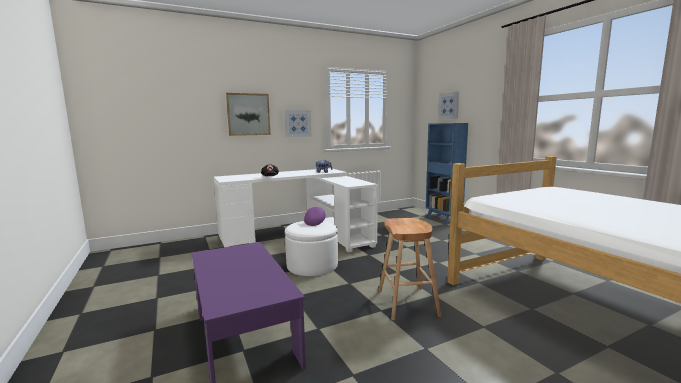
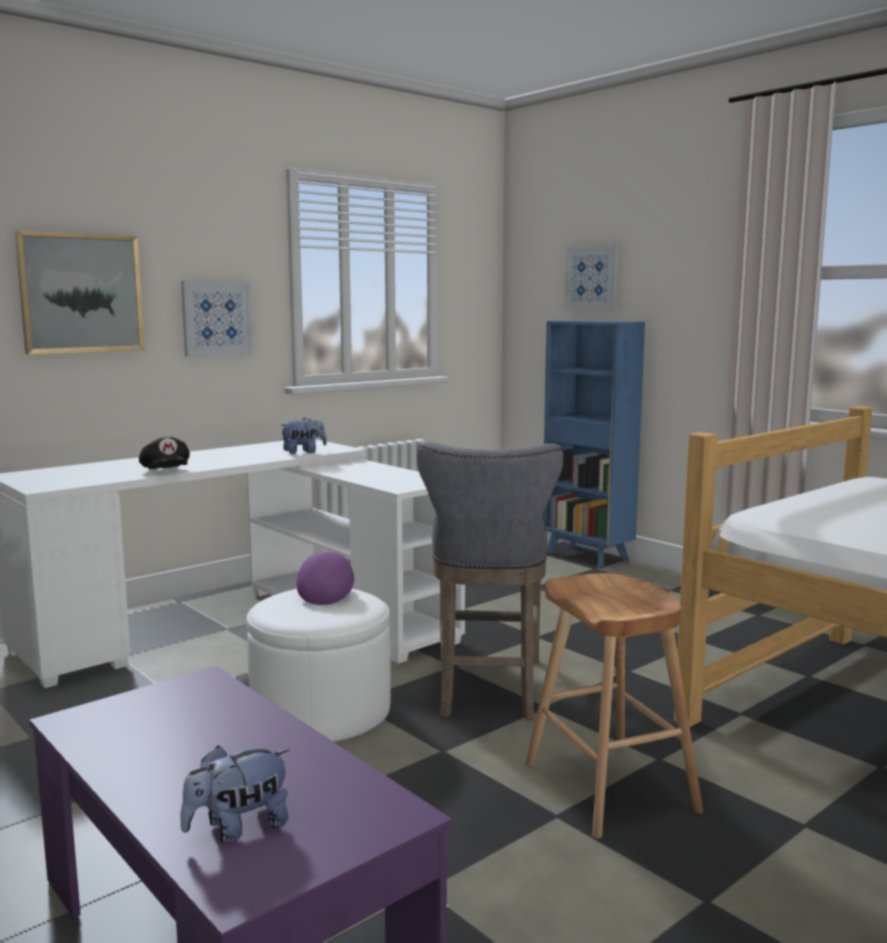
camera: 15 degrees left, 0 degrees up
none -> plush toy [180,746,290,843]
none -> grey stool [416,442,564,720]

